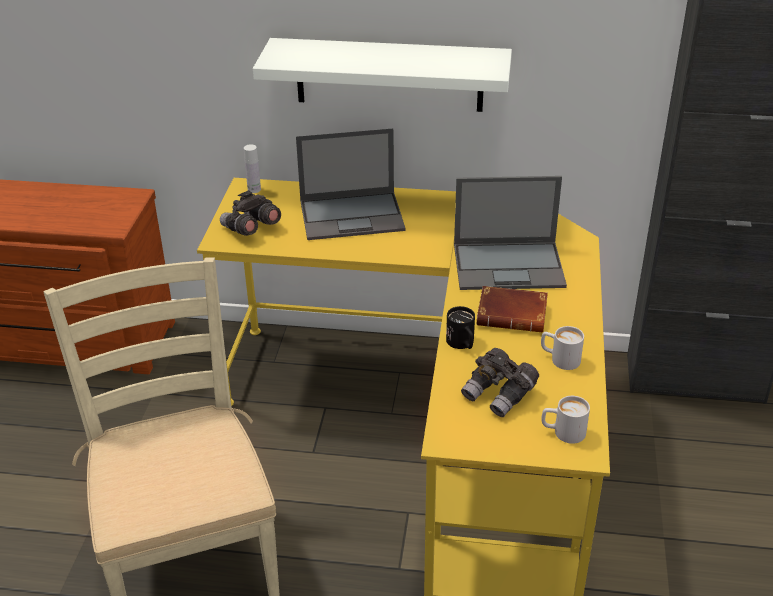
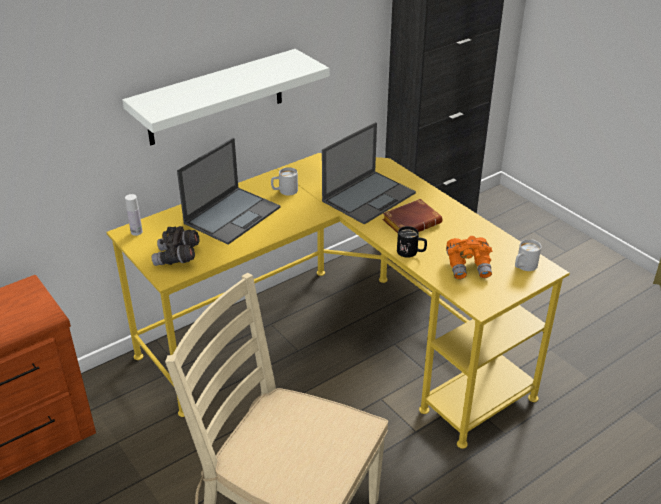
camera: 45 degrees left, 0 degrees up
grey binoculars [461,348,539,417] -> orange binoculars [446,236,492,279]
white mug [541,326,584,370] -> white mug moved to [271,167,298,196]

